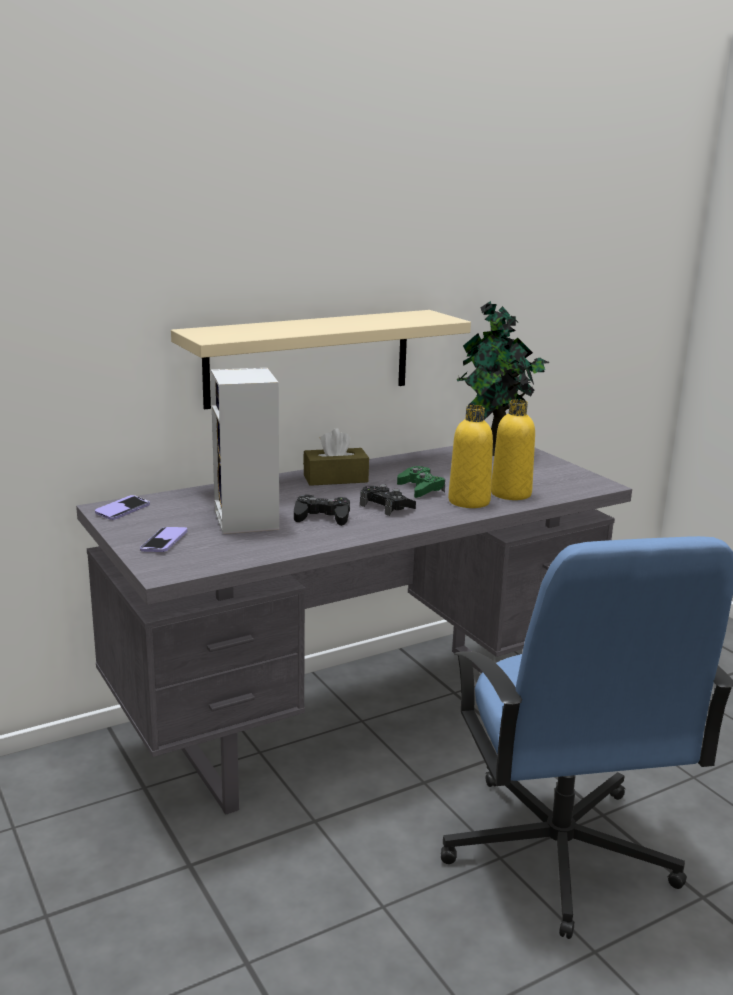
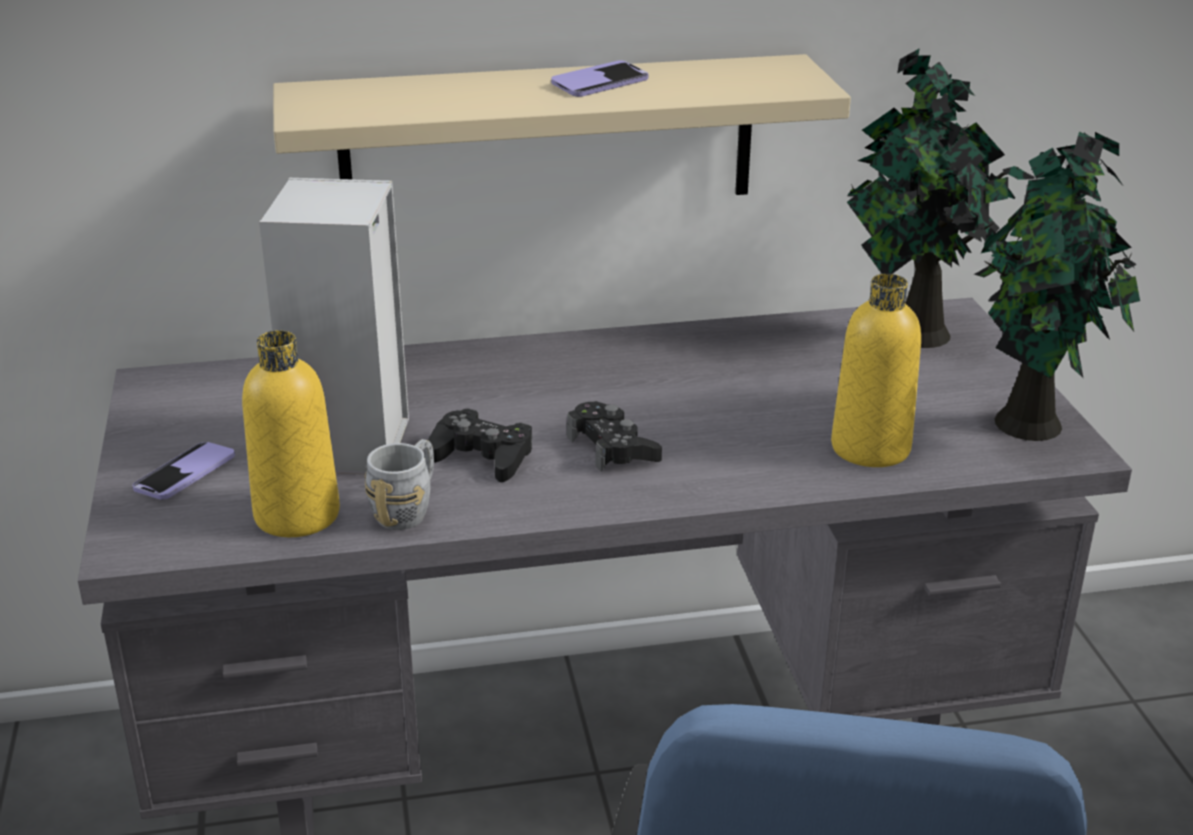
camera: 20 degrees right, 10 degrees up
phone [95,495,150,520] -> phone moved to [551,60,649,97]
brown tissue box [303,428,369,486] -> none
green game controller [397,466,445,498] -> none
yellow bottle [448,405,493,508] -> yellow bottle moved to [242,330,340,537]
none -> grey mug [365,439,434,530]
none -> potted plant [974,132,1140,441]

